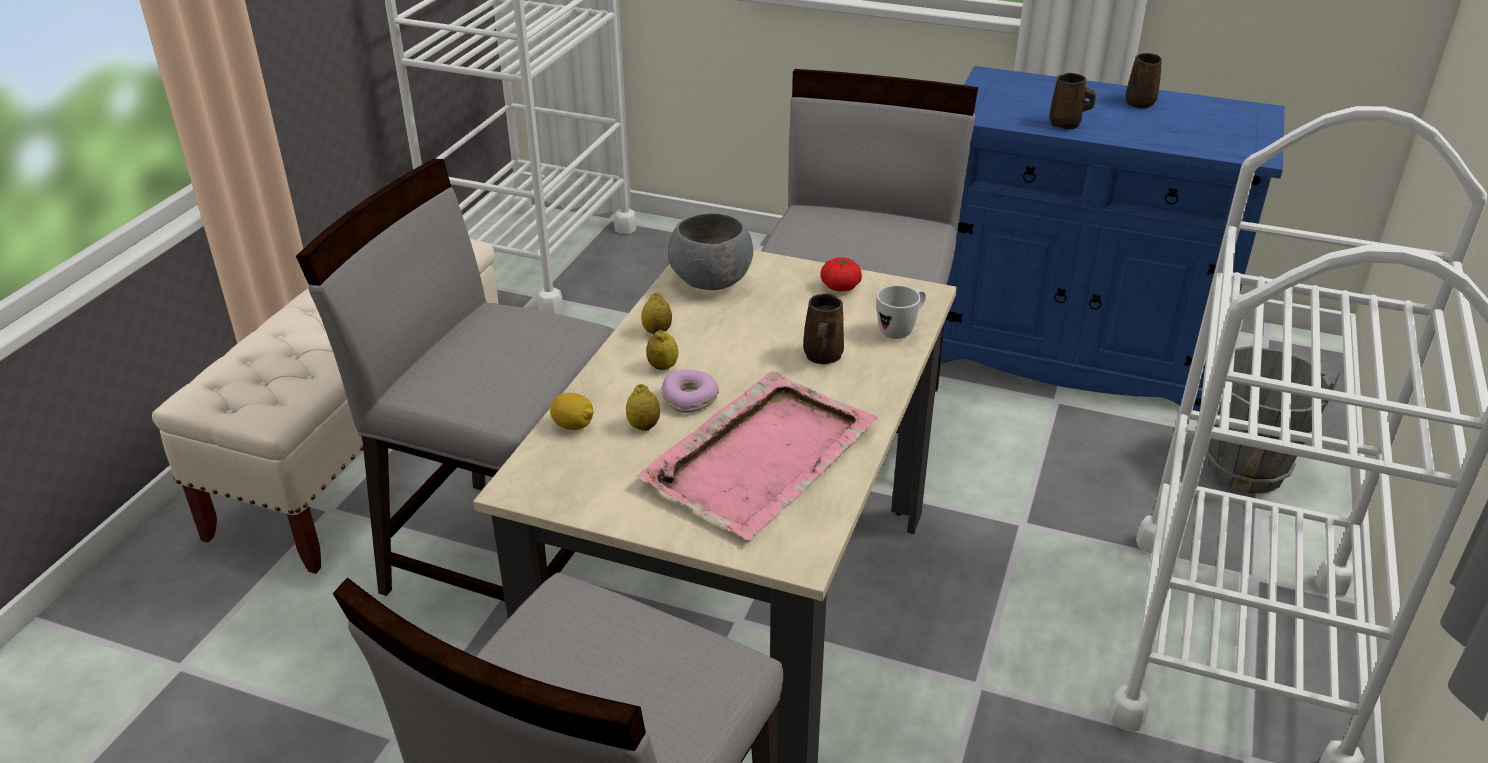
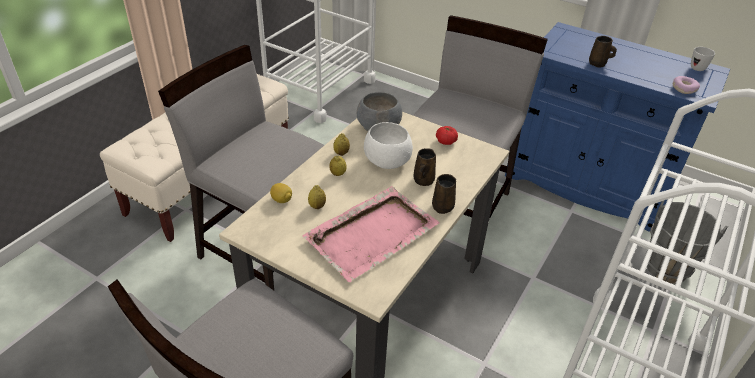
camera: 10 degrees right, 5 degrees up
donut [661,370,719,413] -> donut moved to [673,76,700,94]
white mug [877,285,926,339] -> white mug moved to [691,47,715,71]
brown mug [1125,53,1162,109] -> brown mug moved to [432,174,456,214]
none -> white bowl [364,122,413,169]

